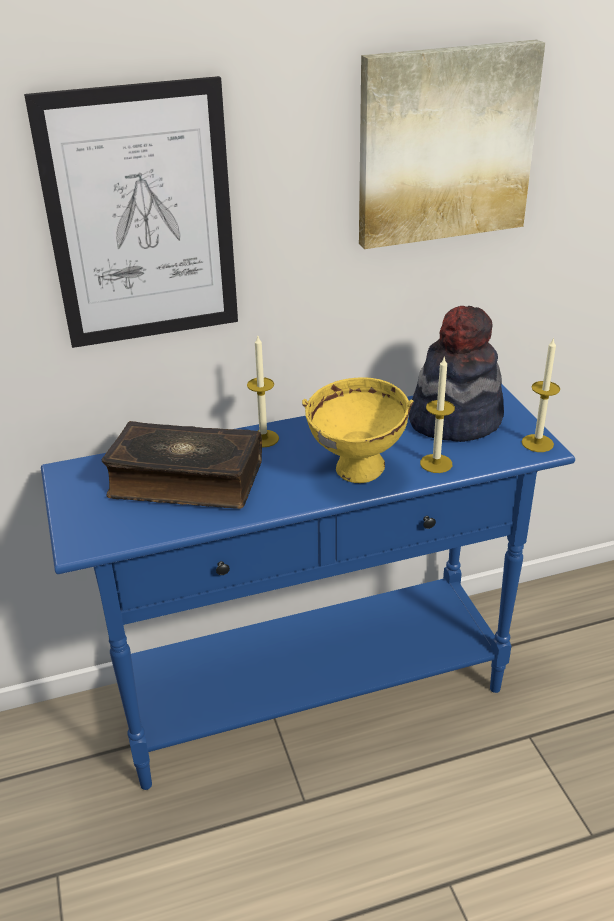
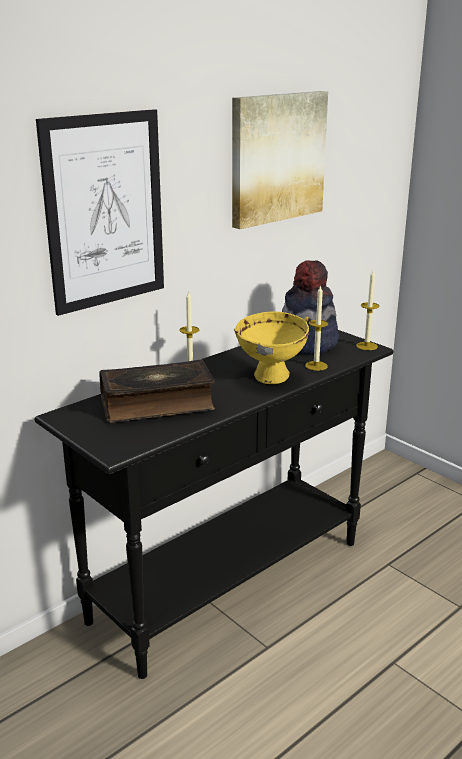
camera: 25 degrees left, 10 degrees down
blue console table [41,383,575,790] -> black console table [34,330,394,679]

